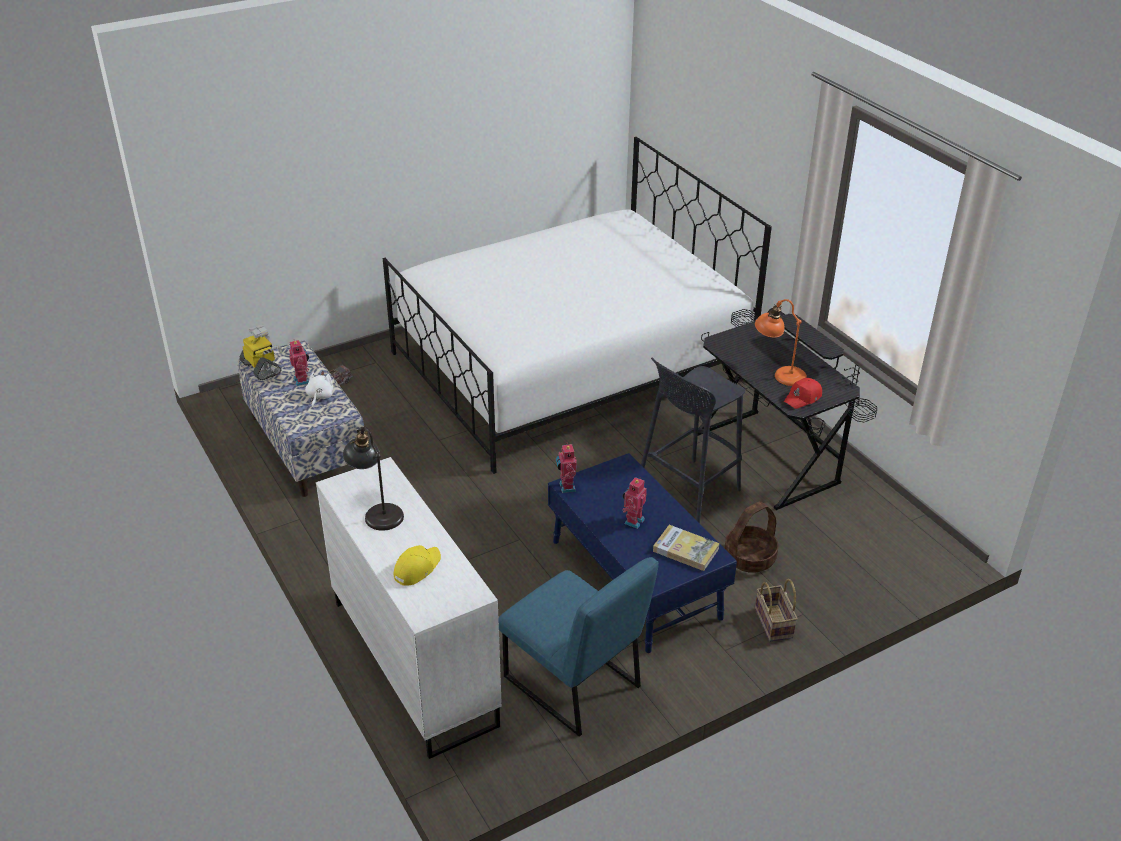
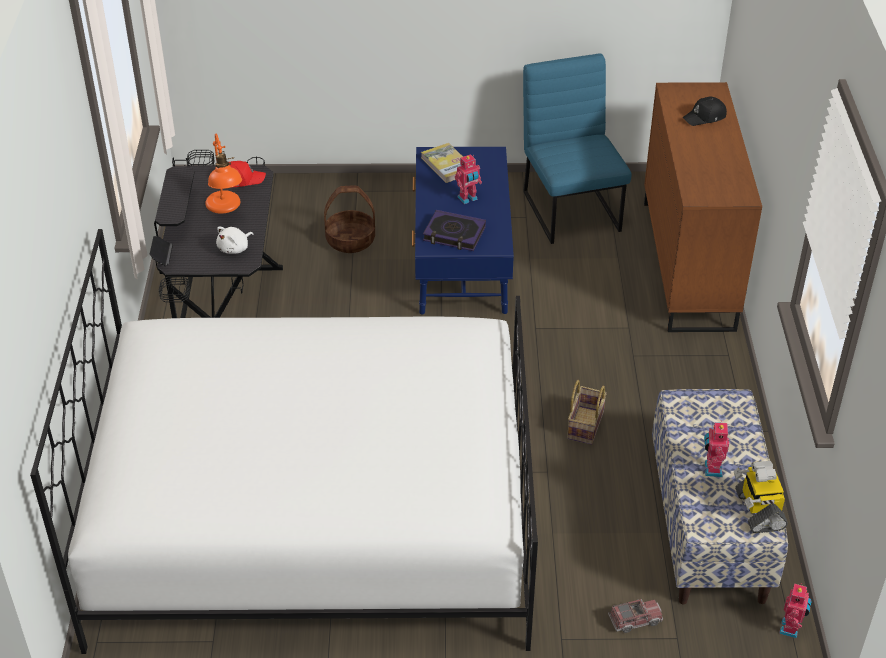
camera: 150 degrees left, 5 degrees up
white plush toy [305,371,333,408] -> white plush toy moved to [216,227,253,254]
white dresser [316,457,502,759] -> brown dresser [644,82,762,332]
grey table lamp [343,426,404,531] -> none
yellow cap [394,545,441,586] -> black cap [682,97,727,126]
toy robot [556,444,577,493] -> toy robot moved to [779,583,812,638]
grey stool [641,357,746,524] -> none
basket [755,579,798,641] -> basket moved to [567,380,607,445]
none -> book [423,210,486,251]

